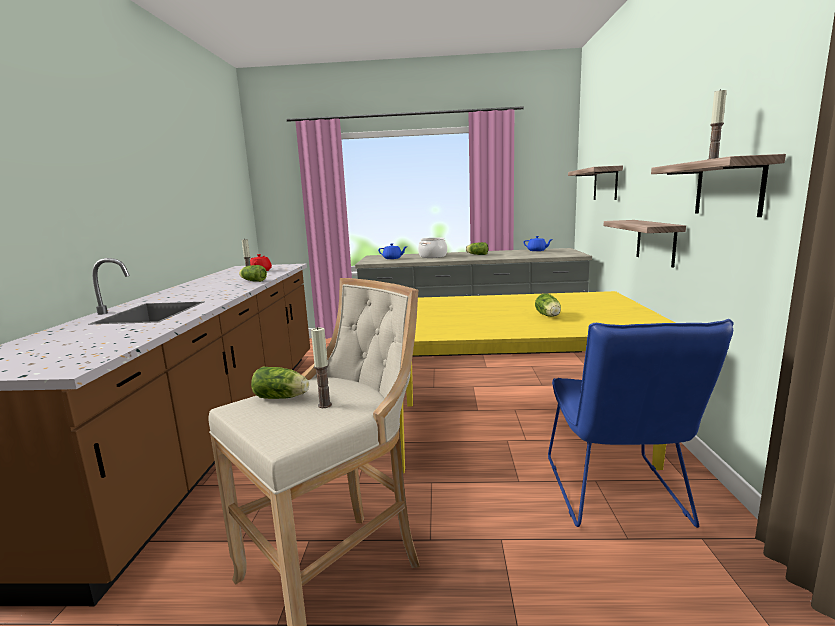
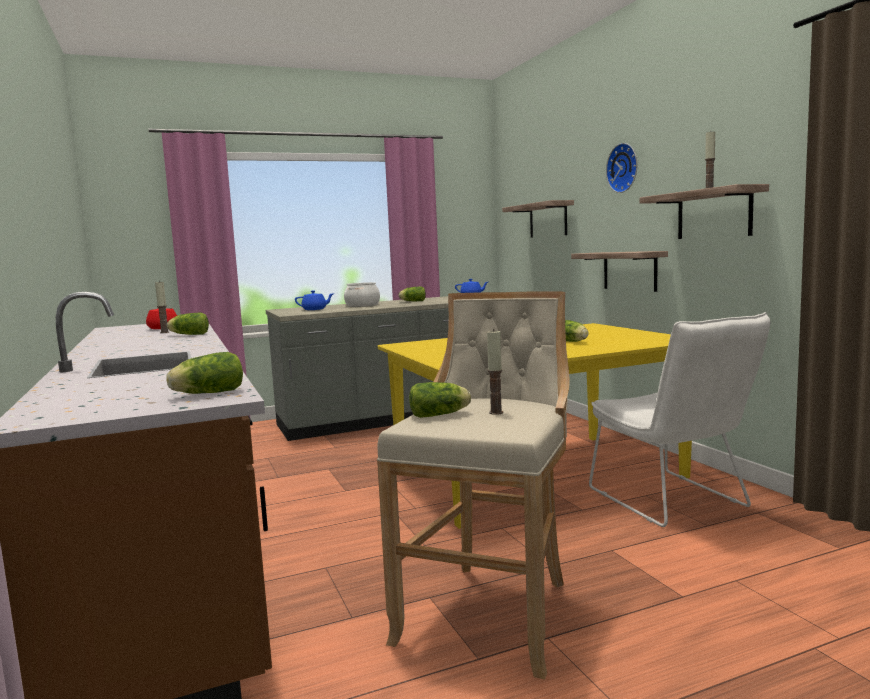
camera: 25 degrees left, 5 degrees down
blue chair [548,319,734,528] -> white chair [589,312,771,527]
none -> lettuce [166,352,243,394]
none -> wall clock [606,143,637,193]

